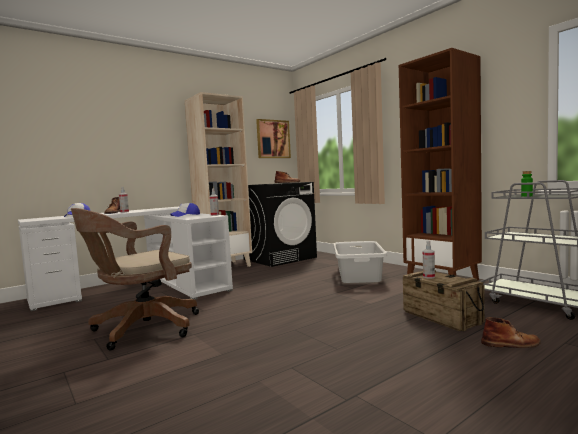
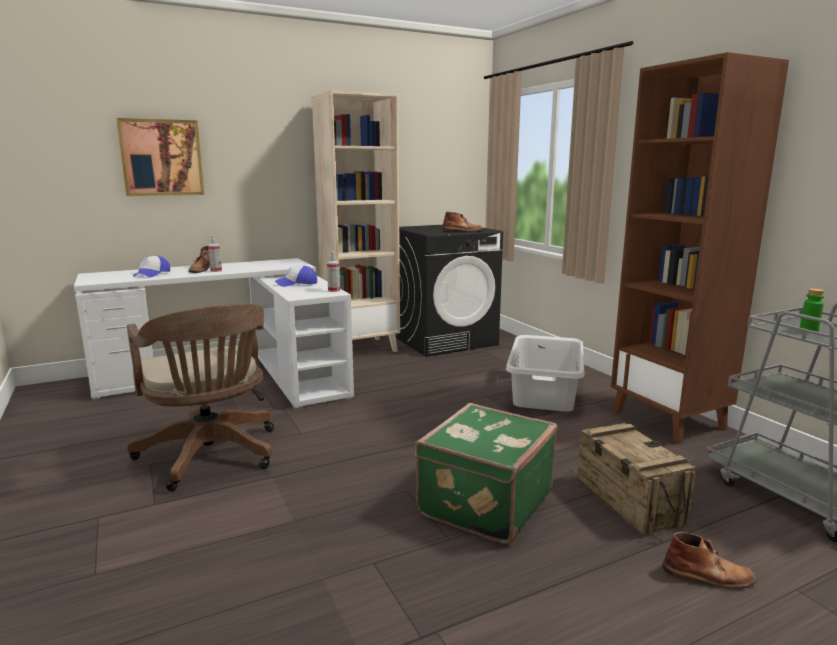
camera: 10 degrees right, 10 degrees up
brown office chair [71,208,199,350] -> brown office chair turned 90 degrees counterclockwise [127,304,274,491]
picture [256,119,291,158] -> picture moved to [116,118,204,196]
spray bottle [423,241,435,279] -> none
none -> green suitcase [415,403,557,544]

